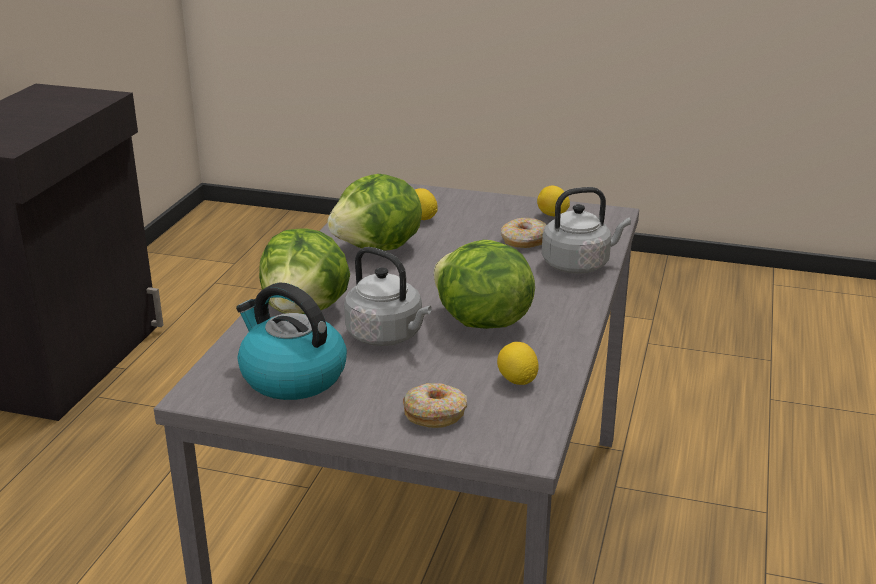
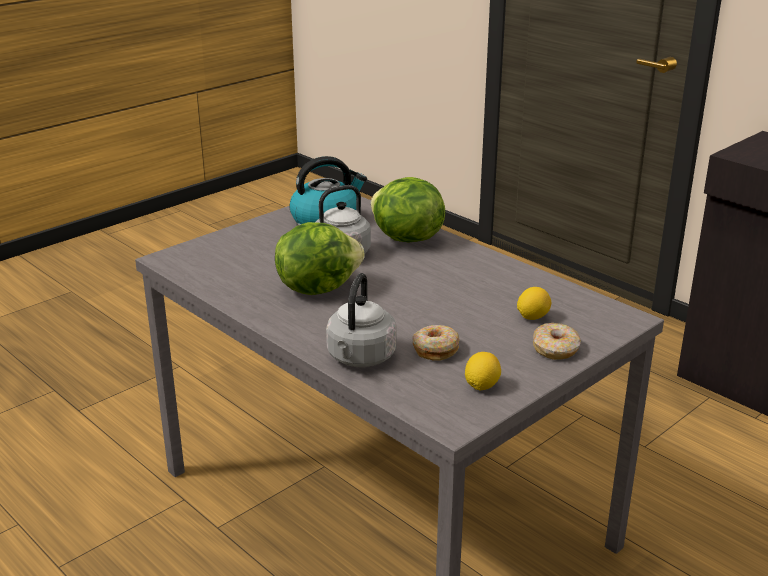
camera: 120 degrees right, 0 degrees up
lettuce [327,174,422,251] -> none
donut [403,383,467,428] -> donut moved to [533,323,581,360]
lemon [497,342,539,385] -> none

